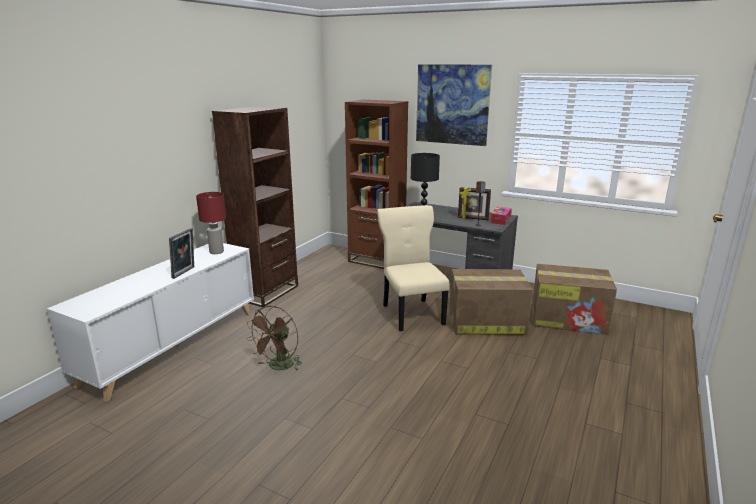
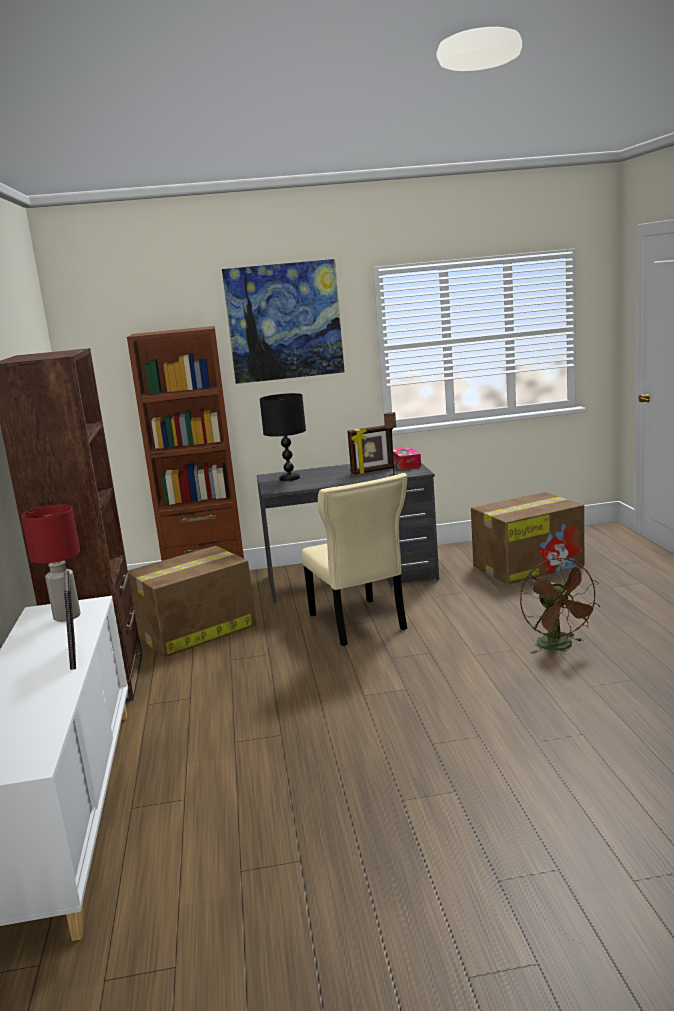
camera: 35 degrees left, 5 degrees down
brown fan [246,306,302,370] -> brown fan moved to [520,558,600,654]
beige chair [377,205,450,331] -> beige chair turned 150 degrees counterclockwise [301,473,407,646]
cardboard box [449,269,533,335] -> cardboard box moved to [128,546,256,657]

